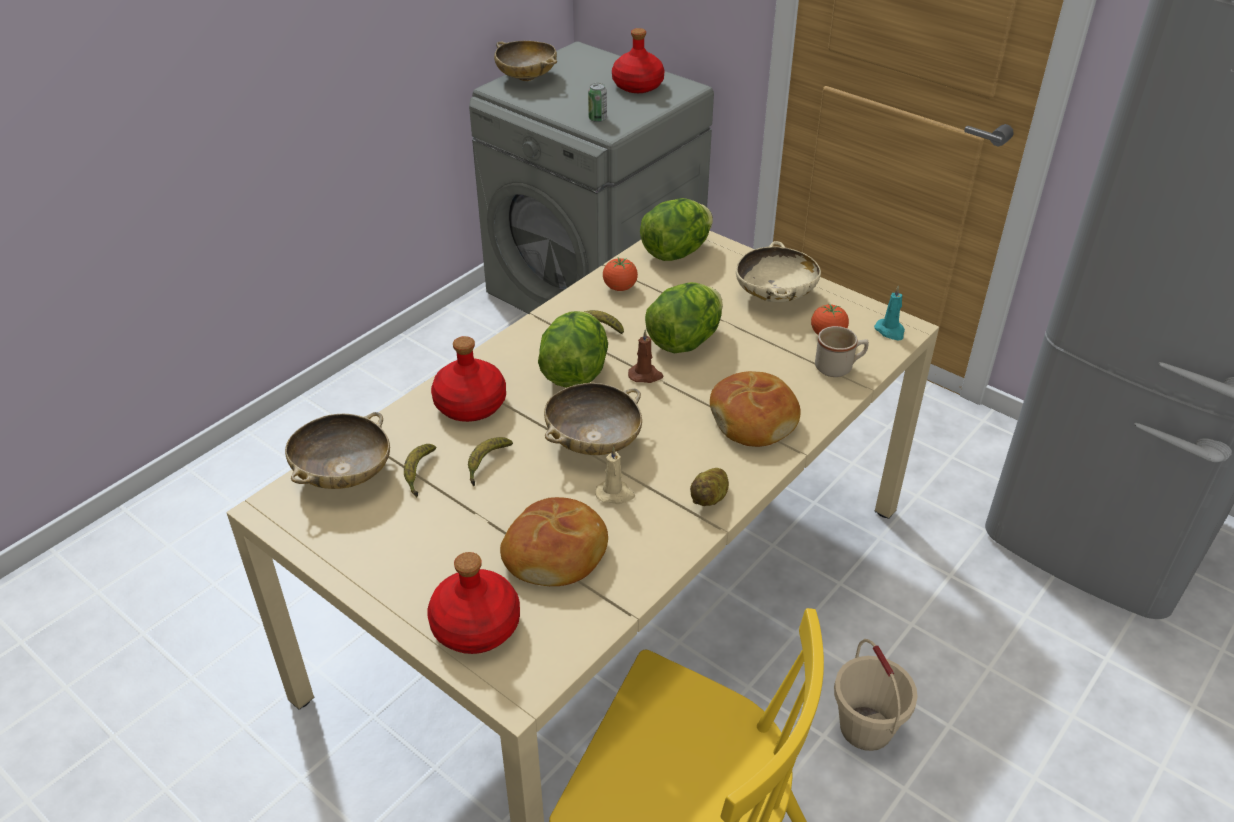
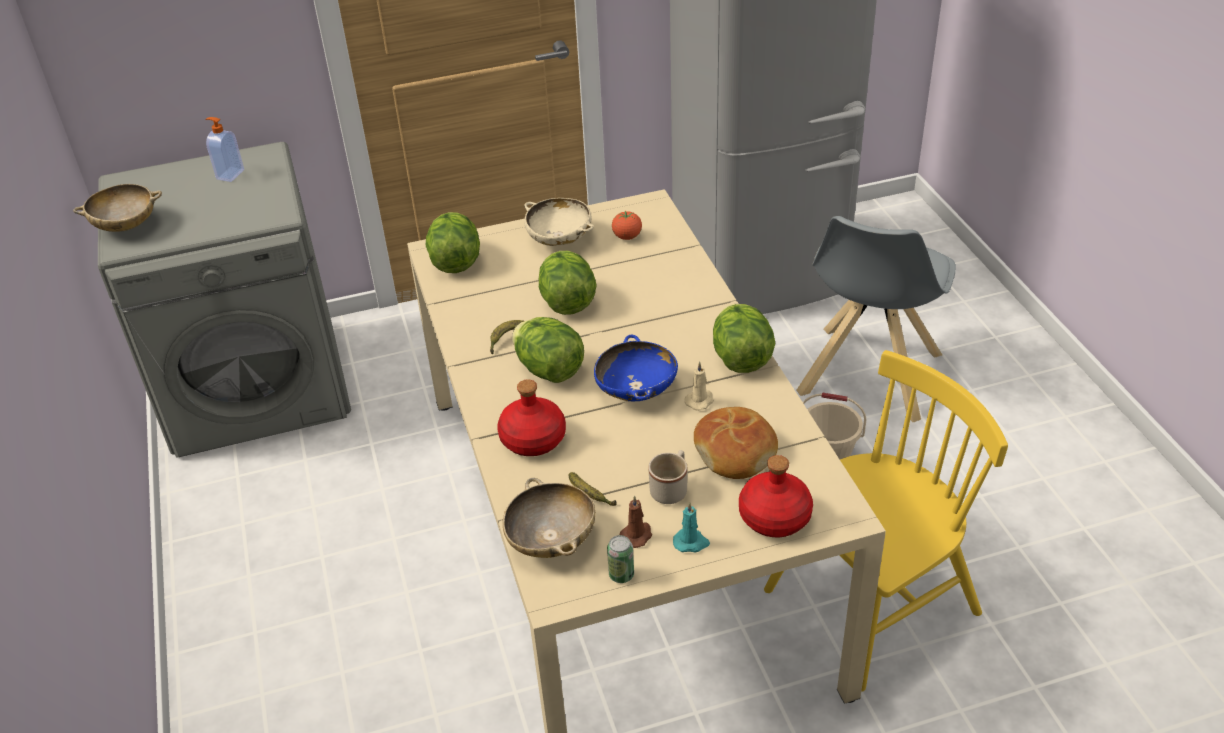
camera: 55 degrees left, 0 degrees up
banana [468,437,513,486] -> none
beige bowl [544,383,642,455] -> blue bowl [594,335,678,401]
can [588,83,607,122] -> can moved to [607,535,634,583]
tomato [603,257,638,291] -> none
red bottle [612,28,665,93] -> soap dispenser [205,117,244,182]
brown candle [628,329,663,383] -> brown candle moved to [620,496,652,548]
potato [690,468,729,506] -> lettuce [713,304,775,373]
bread [710,371,801,447] -> none
beige mug [815,326,869,377] -> beige mug moved to [648,450,688,504]
turquoise candle [874,285,905,341] -> turquoise candle moved to [673,502,710,553]
none -> grey chair [797,216,956,422]

